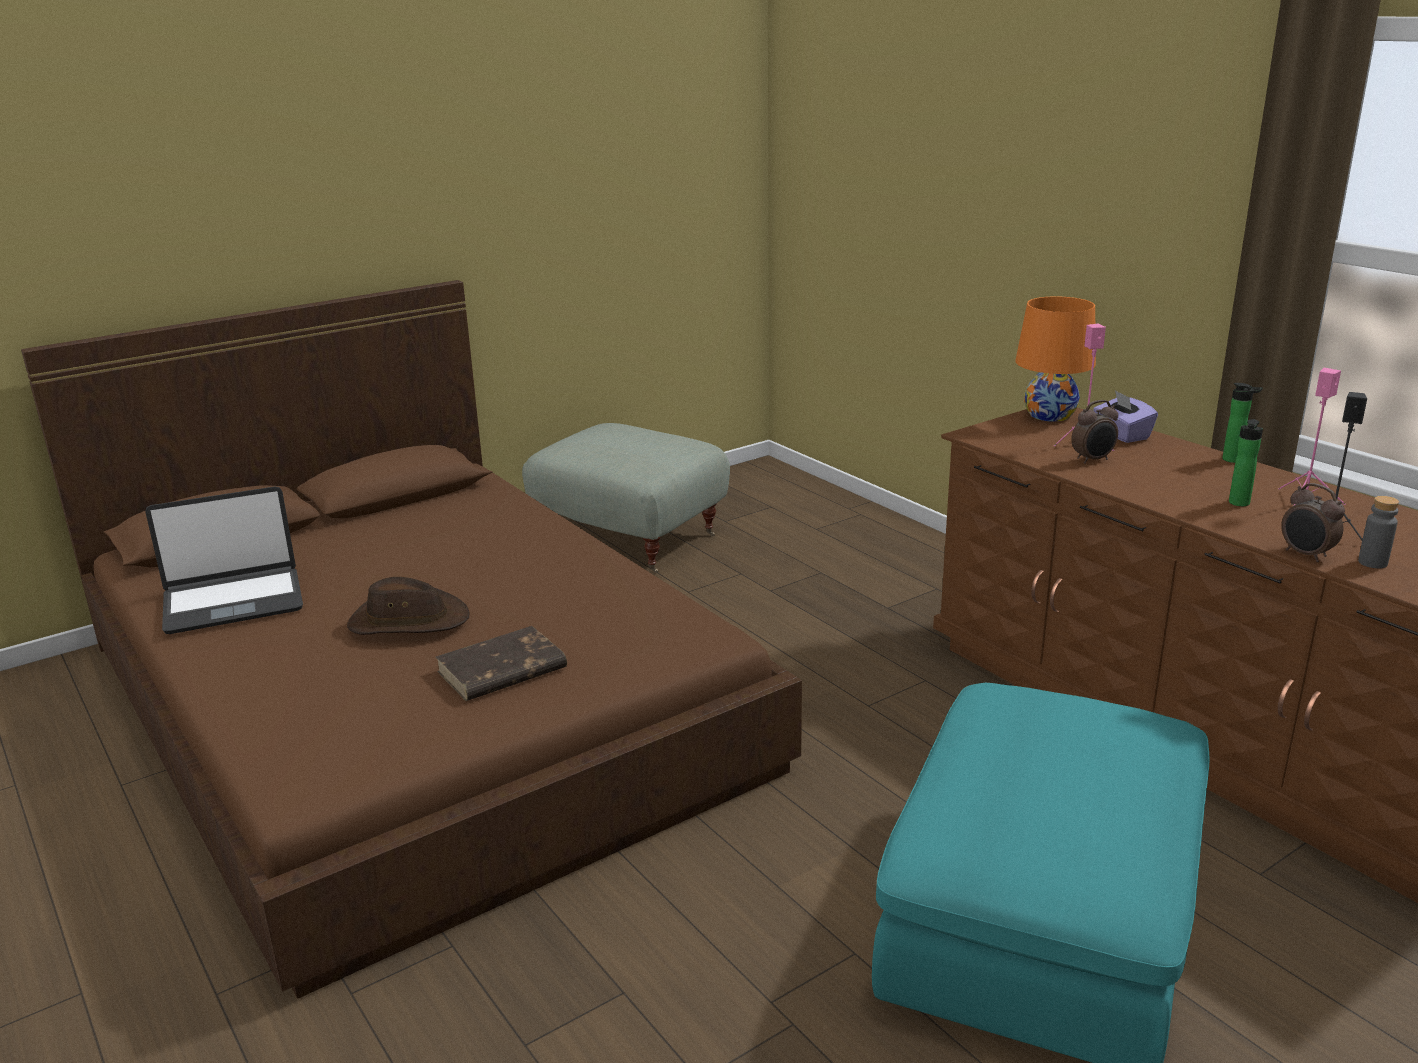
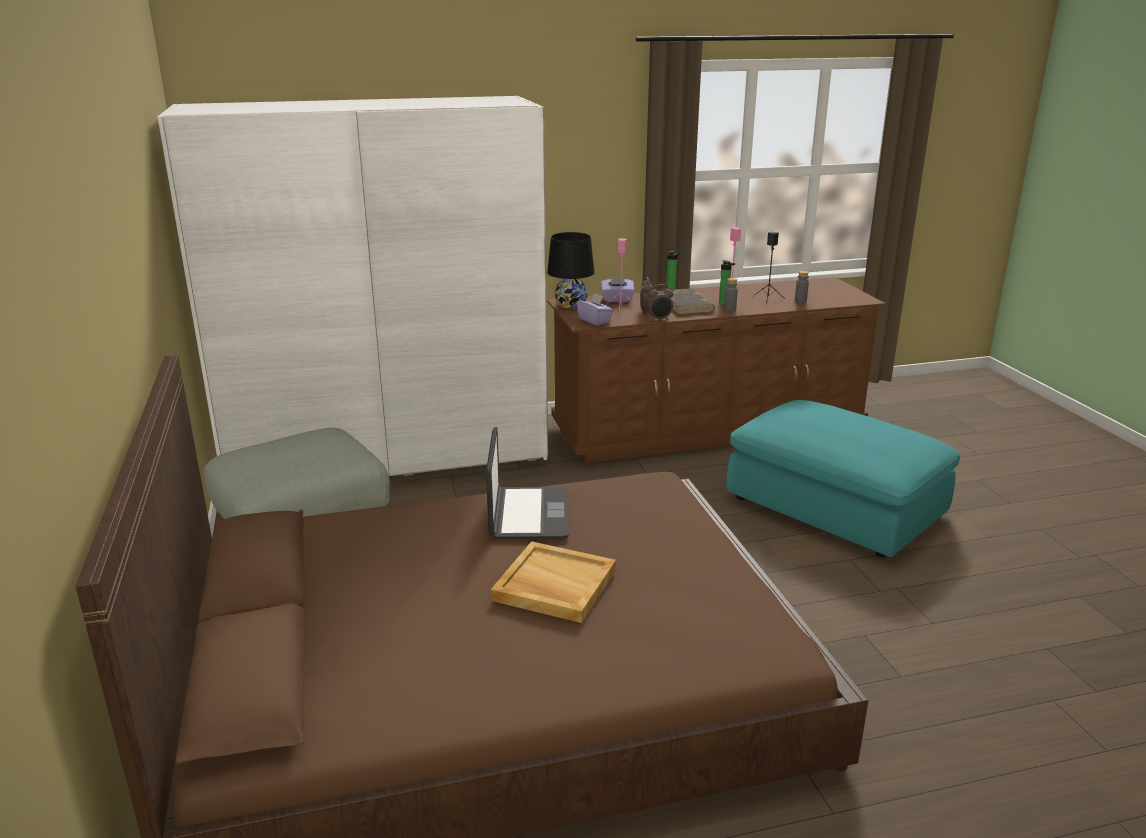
camera: 70 degrees left, 0 degrees up
laptop [145,487,303,634] -> laptop moved to [486,427,569,539]
brown hat [347,577,469,635] -> beige tray [491,541,616,623]
brown book [436,626,567,701] -> brown book moved to [661,289,715,315]
orange table lamp [1016,296,1096,422] -> black table lamp [547,232,595,308]
alarm clock [1281,483,1345,562] -> alarm clock moved to [646,284,673,321]
none -> white wardrobe [158,96,548,476]
none -> purple tissue box [576,293,614,326]
none -> grey bottle [724,278,738,312]

